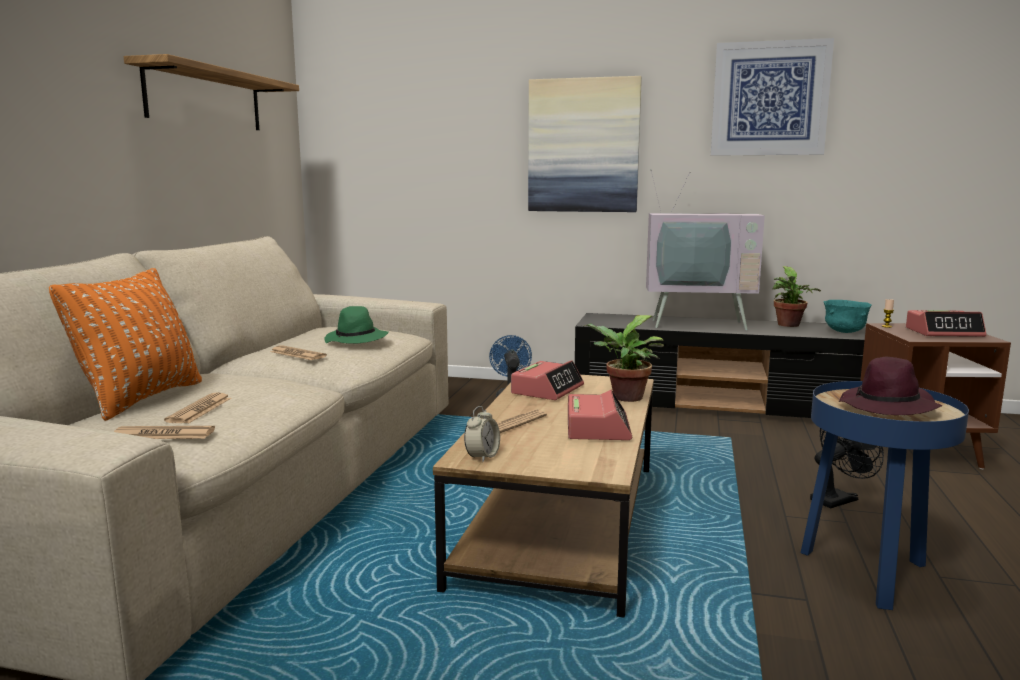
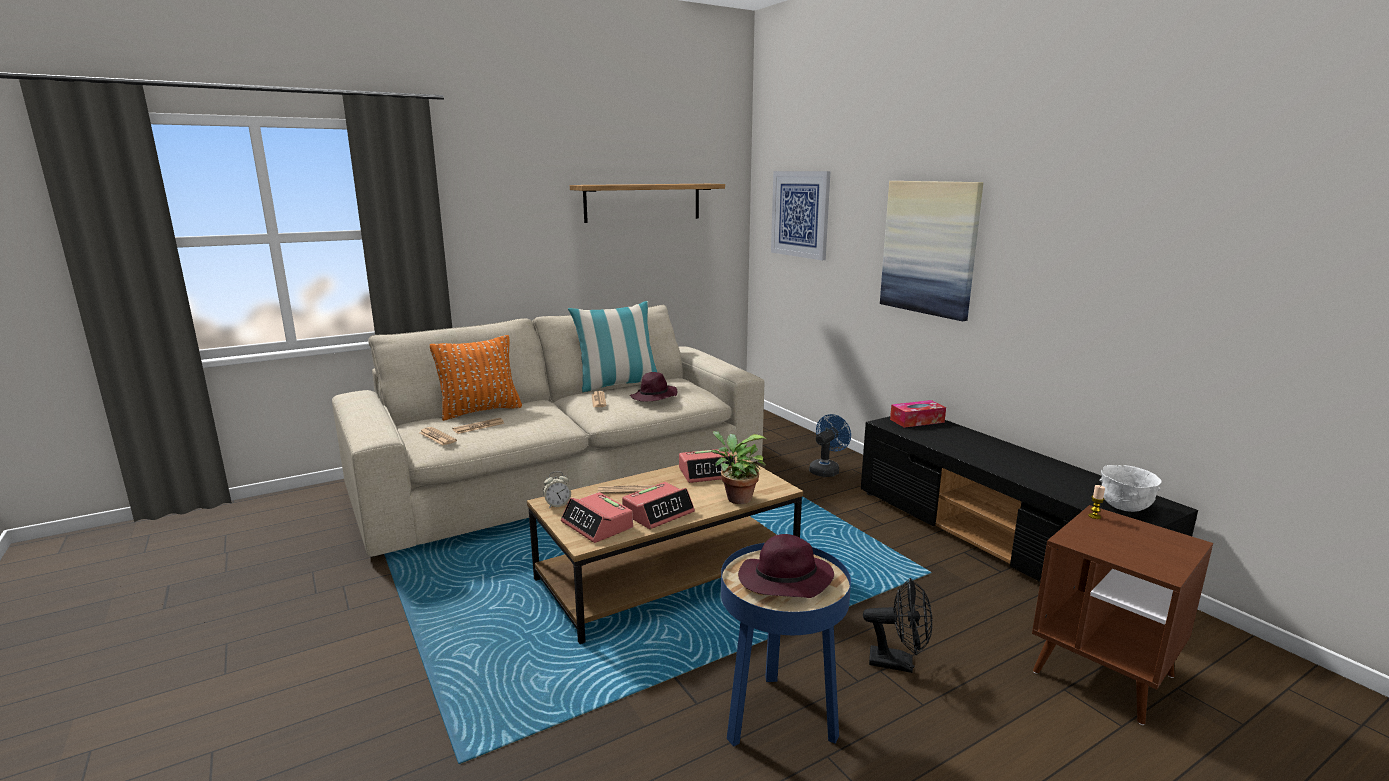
camera: 45 degrees right, 5 degrees up
green hat [325,306,389,343] -> purple hat [630,372,677,402]
television [646,169,765,330] -> none
picture [711,38,834,156] -> picture moved to [771,171,830,260]
potted plant [772,266,821,327] -> none
turquoise bowl [824,300,872,333] -> white bowl [1099,465,1162,512]
alarm clock [906,310,986,337] -> alarm clock moved to [561,492,633,543]
none -> pillow [568,301,657,392]
none -> tissue box [890,400,946,428]

